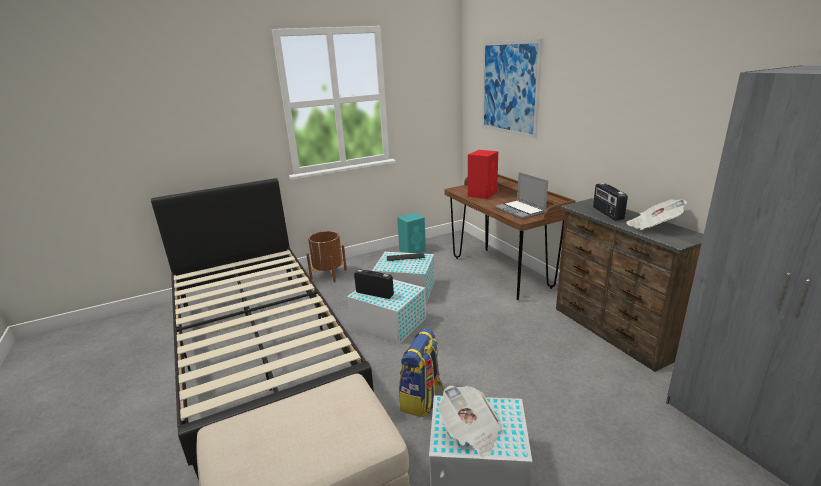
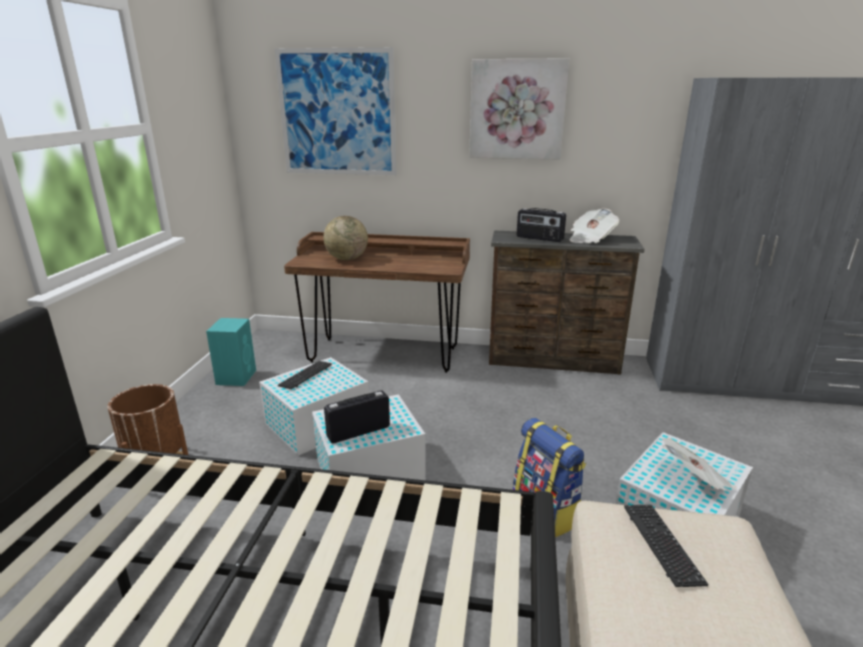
camera: 55 degrees left, 0 degrees up
red speaker [468,150,498,199] -> globe [323,216,368,260]
laptop [495,172,548,219] -> none
none -> picture [469,58,569,160]
none -> keyboard [624,505,709,587]

